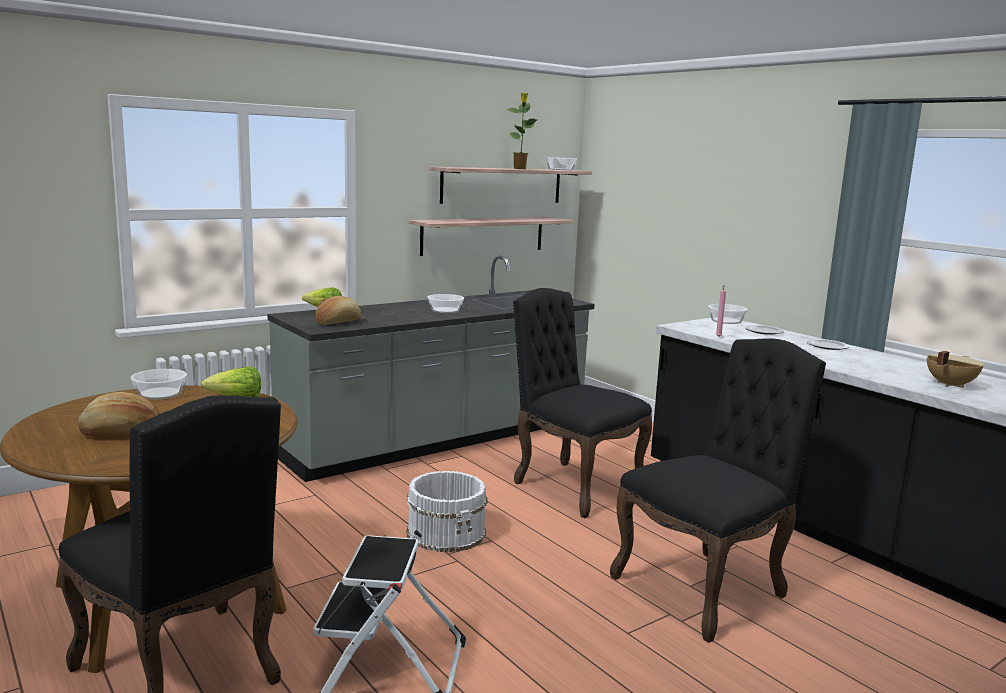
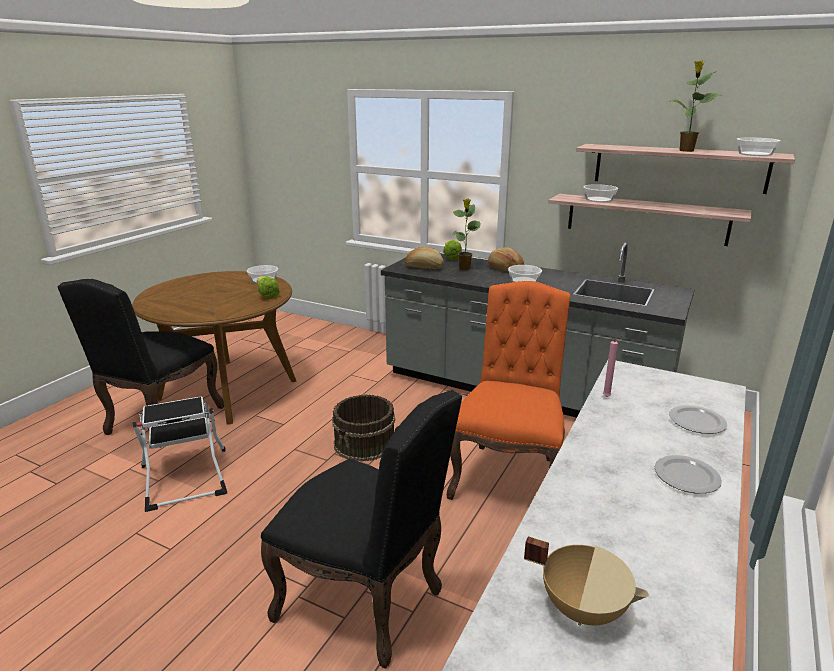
camera: 65 degrees right, 10 degrees up
bread [78,392,160,437] -> bread moved to [488,247,524,272]
white bucket [407,471,487,552] -> brown bucket [332,394,395,462]
black chair [513,288,652,518] -> orange chair [447,281,570,500]
bowl [708,304,748,324] -> bowl moved to [583,184,618,202]
none -> potted plant [452,199,481,270]

